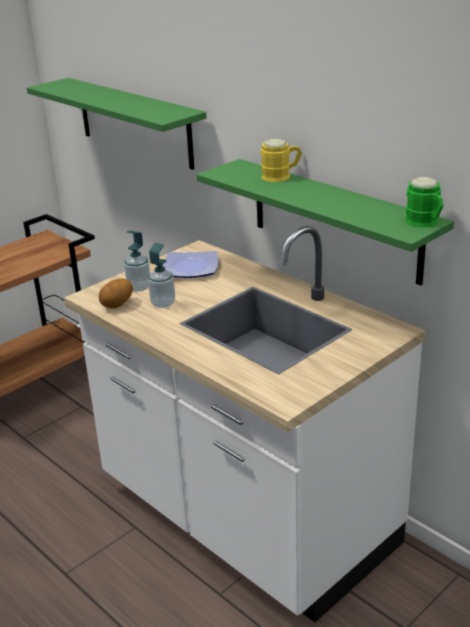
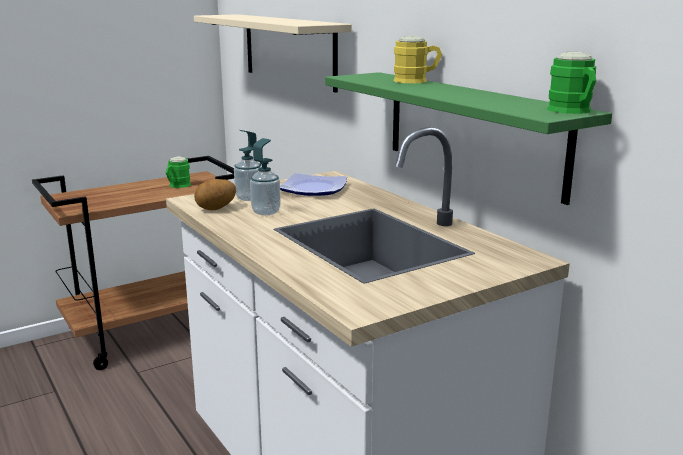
camera: 10 degrees right, 10 degrees down
green shelf [27,78,207,170] -> beige shelf [194,14,352,93]
none -> green mug [166,156,191,188]

